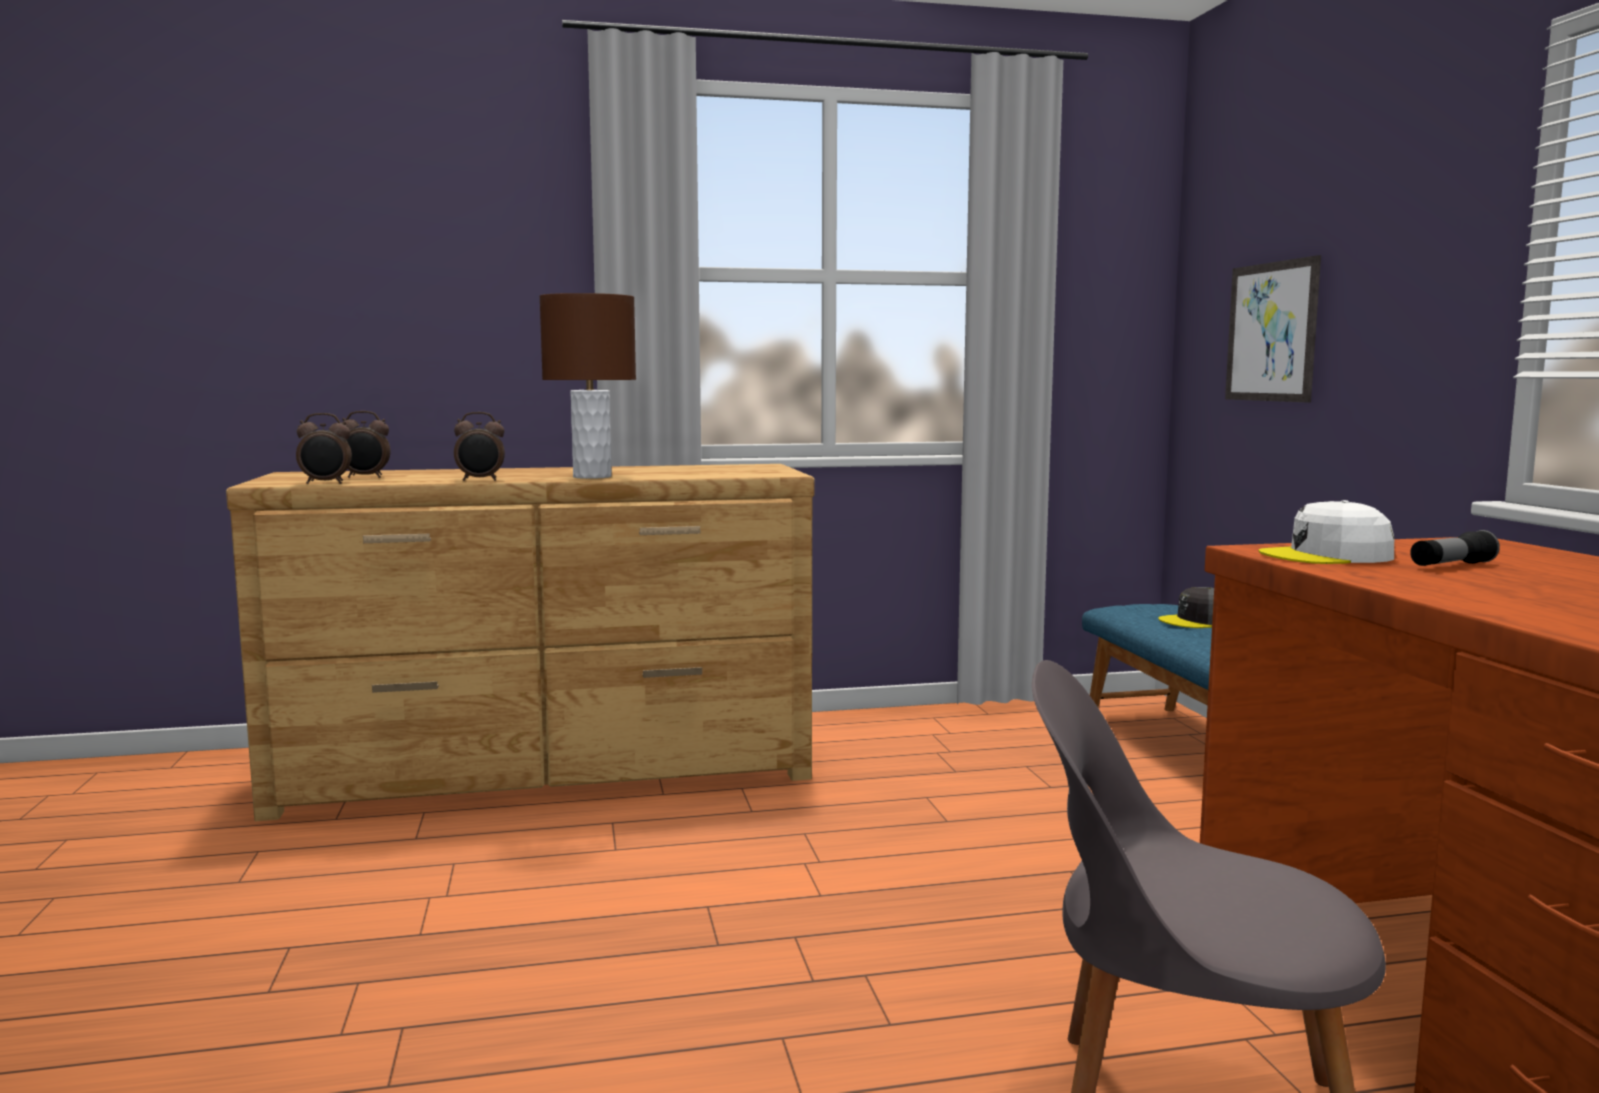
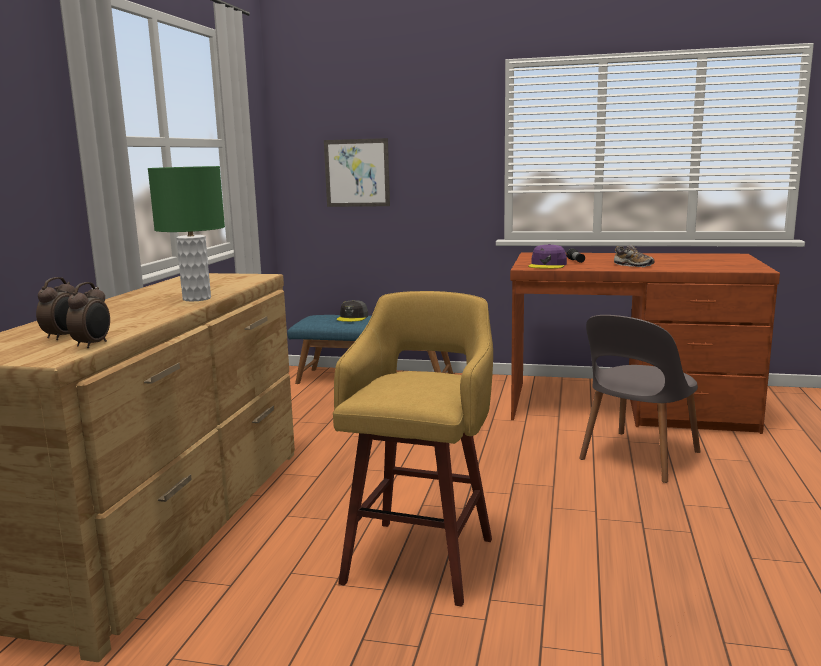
camera: 65 degrees left, 5 degrees up
alarm clock [454,412,505,481] -> none
brown table lamp [539,293,636,479] -> green table lamp [148,166,225,302]
white cap [1259,500,1394,564] -> purple cap [528,244,567,269]
none -> yellow stool [333,291,493,607]
none -> shoe [614,244,654,267]

